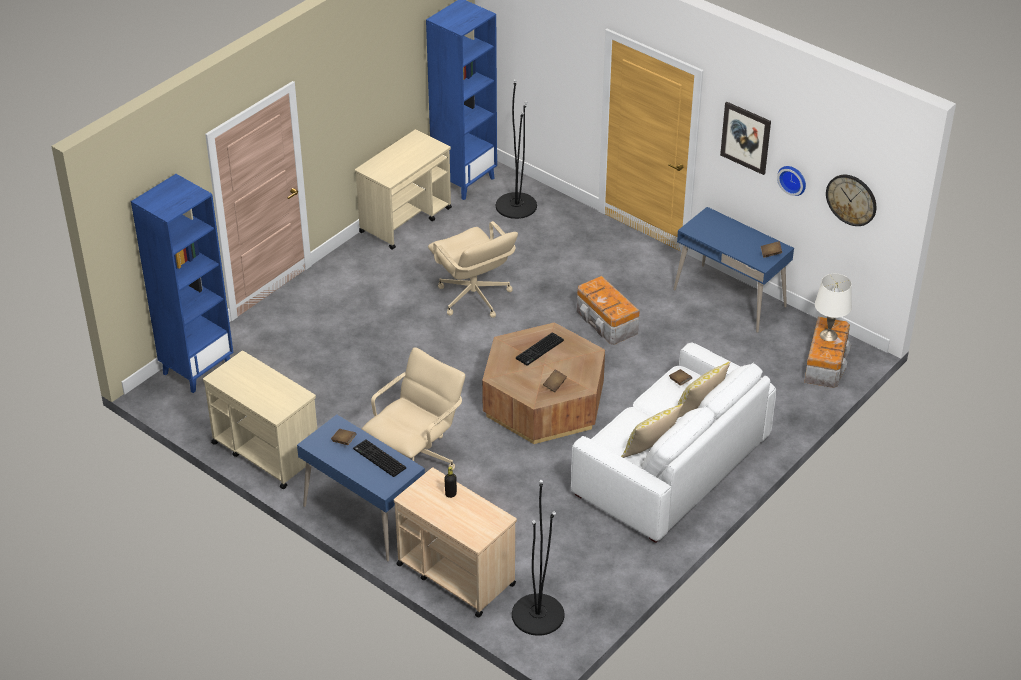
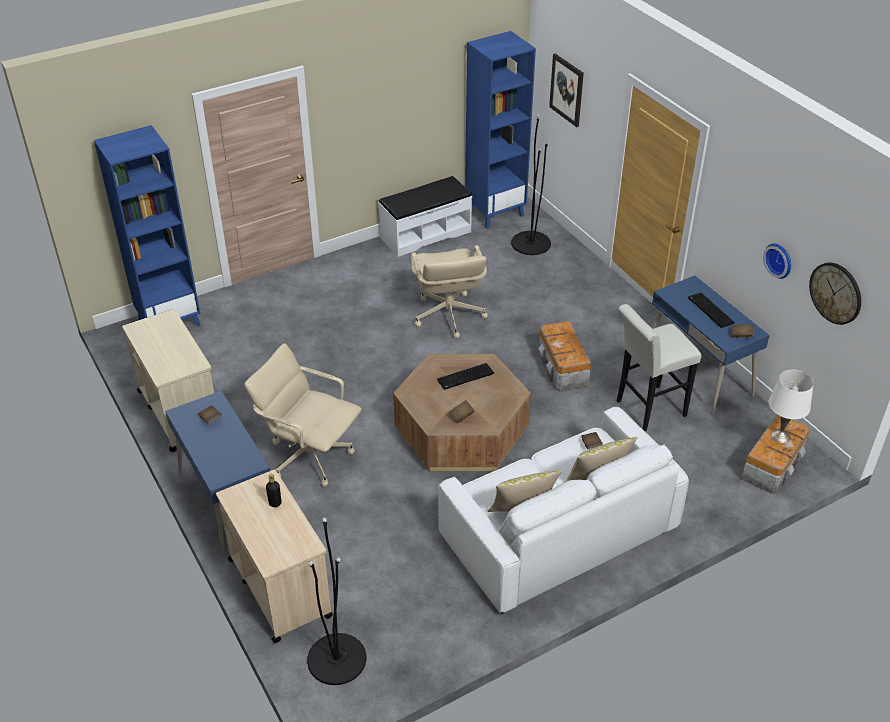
camera: 20 degrees right, 0 degrees up
keyboard [353,439,406,477] -> keyboard moved to [688,293,734,328]
beige cart [355,129,452,250] -> white bench [378,176,472,257]
beige office chair [362,347,465,470] -> beige office chair turned 120 degrees counterclockwise [244,343,362,487]
picture [720,102,771,175] -> picture moved to [549,53,584,127]
none -> white stool [617,304,702,431]

